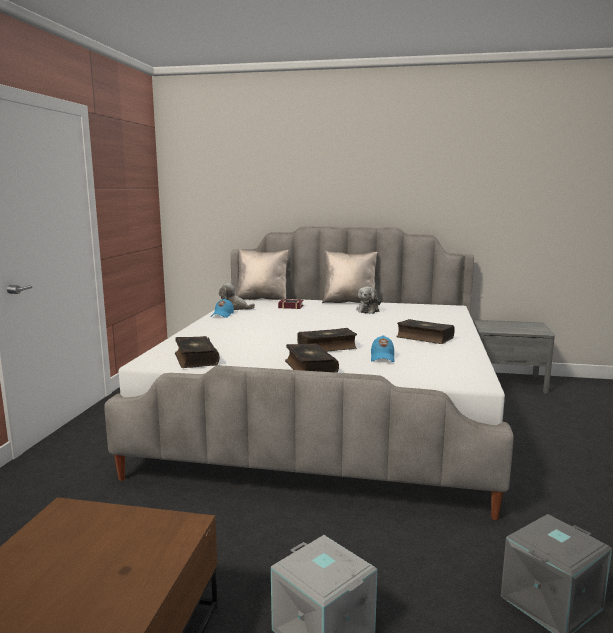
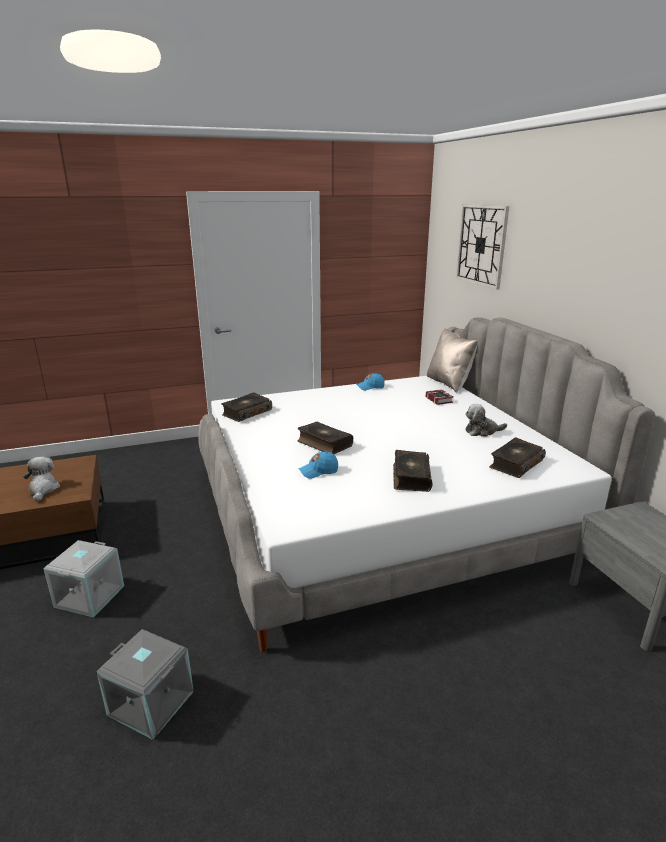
camera: 60 degrees right, 10 degrees up
plush toy [219,283,255,310] -> plush toy moved to [23,457,60,502]
book [285,344,339,373] -> book moved to [489,438,546,478]
beige pillow [322,251,377,303] -> none
none -> wall clock [456,204,509,290]

